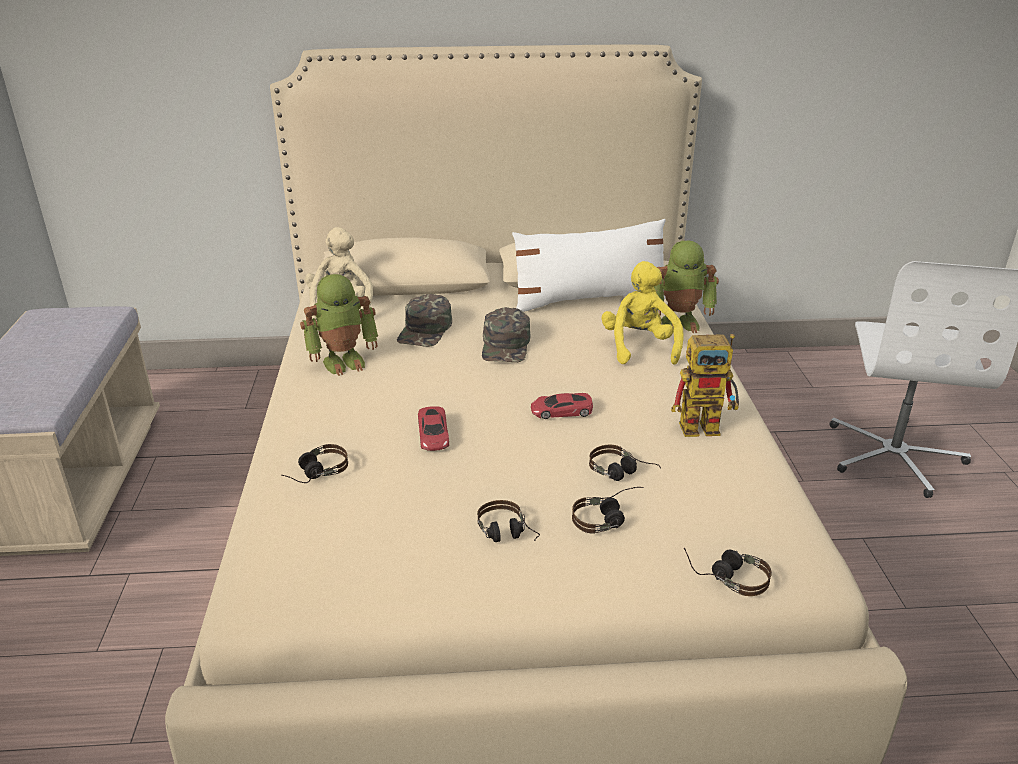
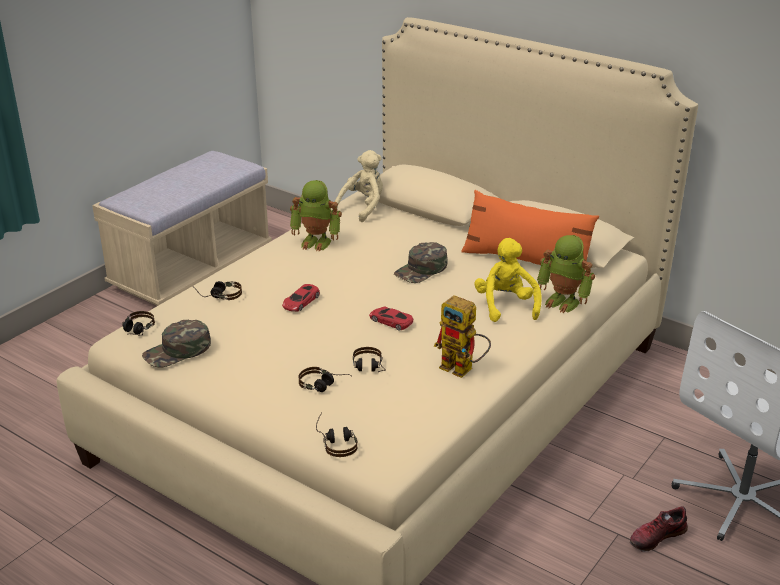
camera: 40 degrees right, 0 degrees up
green cap [397,294,452,347] -> green cap moved to [142,320,211,367]
headphones [477,500,540,542] -> headphones moved to [122,311,155,335]
white pillow [512,219,666,312] -> orange pillow [461,190,599,271]
yellow plush toy [602,261,684,365] -> yellow plush toy turned 45 degrees counterclockwise [474,238,542,322]
none -> shoe [630,506,688,552]

